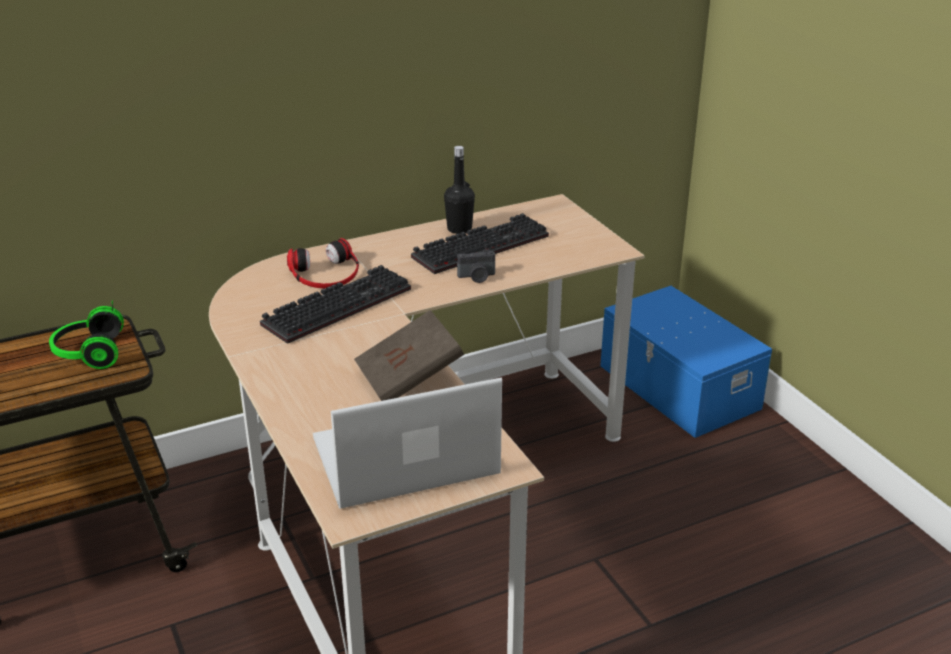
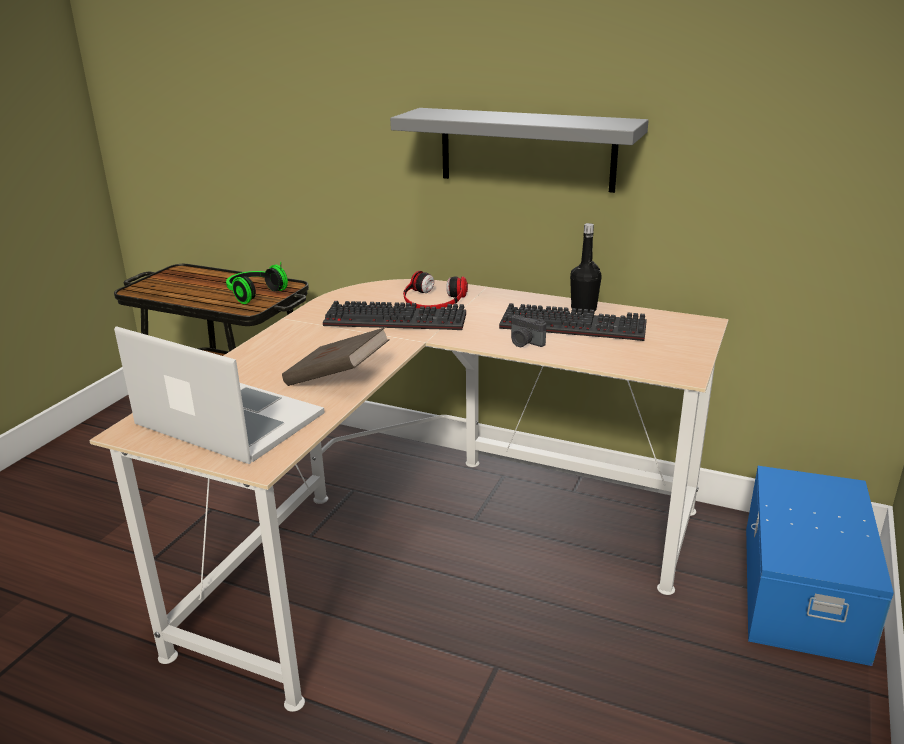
camera: 50 degrees right, 5 degrees down
none -> grey shelf [390,108,649,193]

